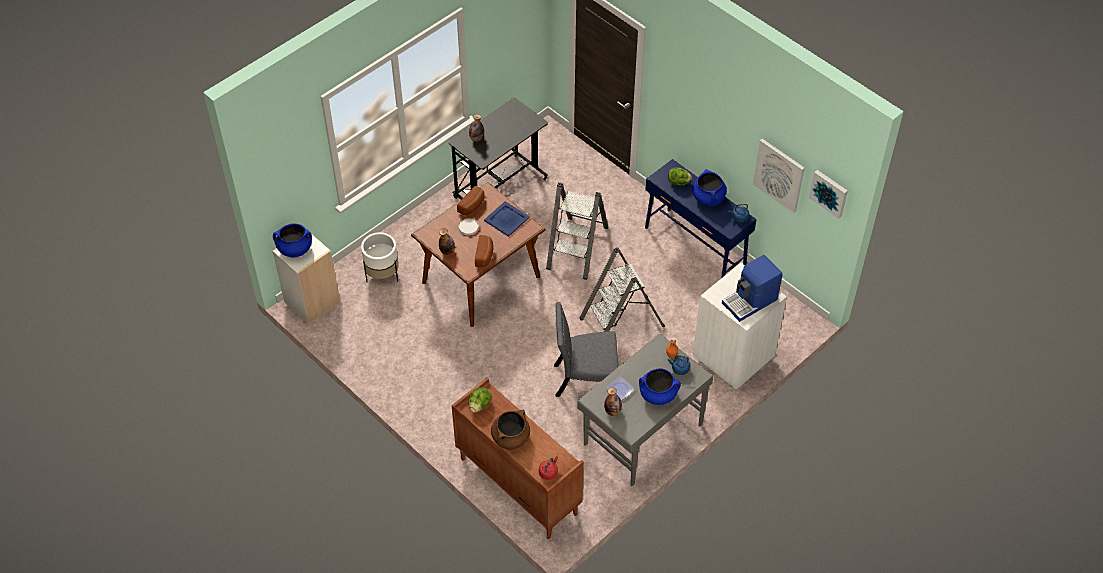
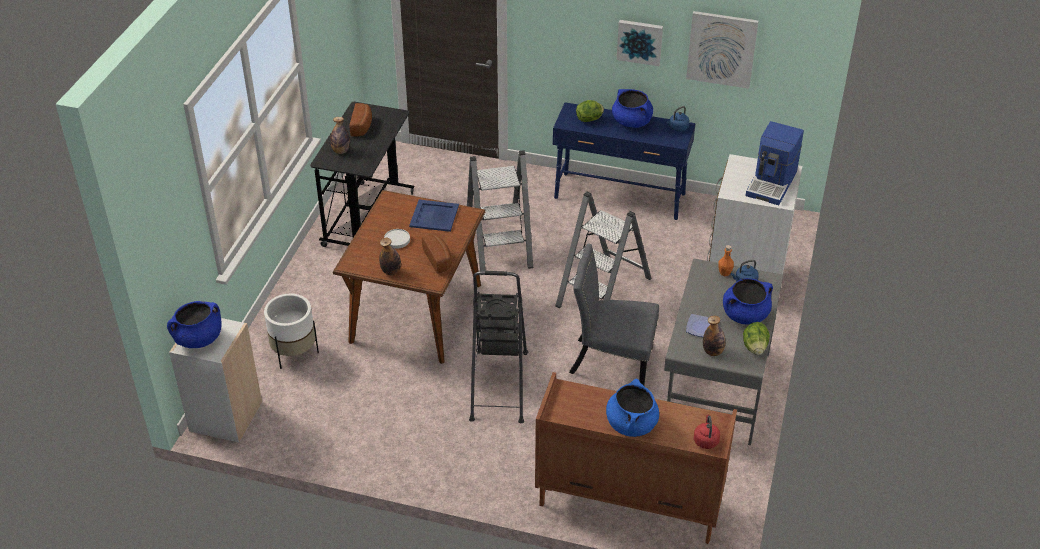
camera: 30 degrees left, 10 degrees down
bread [457,186,485,216] -> bread moved to [350,103,372,137]
lettuce [468,387,492,413] -> lettuce moved to [743,322,770,355]
brown cooking pot [491,410,530,450] -> blue cooking pot [606,378,659,437]
grey chair [554,302,619,397] -> grey chair turned 45 degrees clockwise [569,244,659,386]
picture [809,170,848,219] -> picture moved to [617,20,663,66]
none -> step ladder [469,271,528,423]

